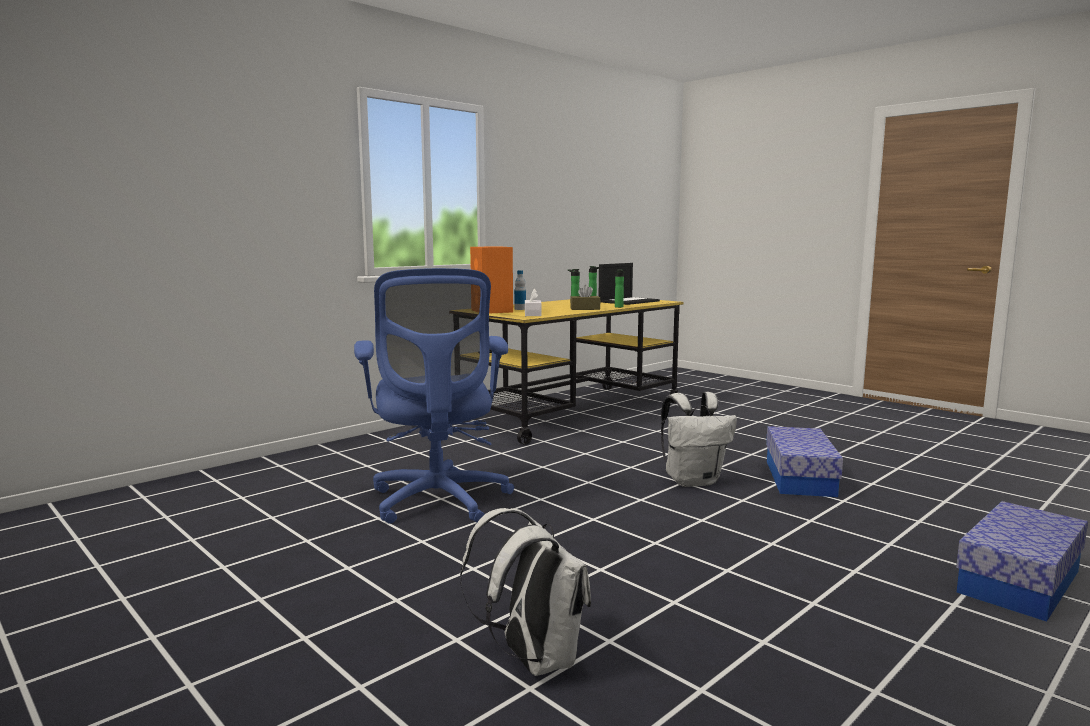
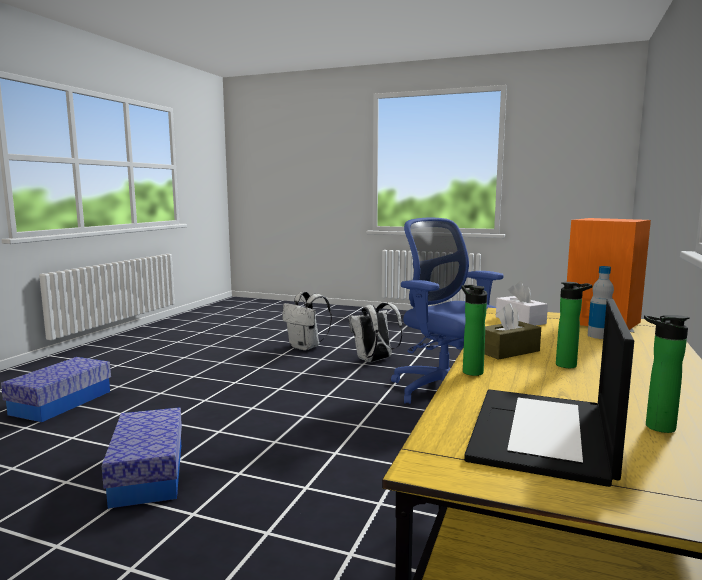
camera: 155 degrees right, 0 degrees up
white backpack [661,392,737,487] -> white backpack moved to [349,303,402,362]

